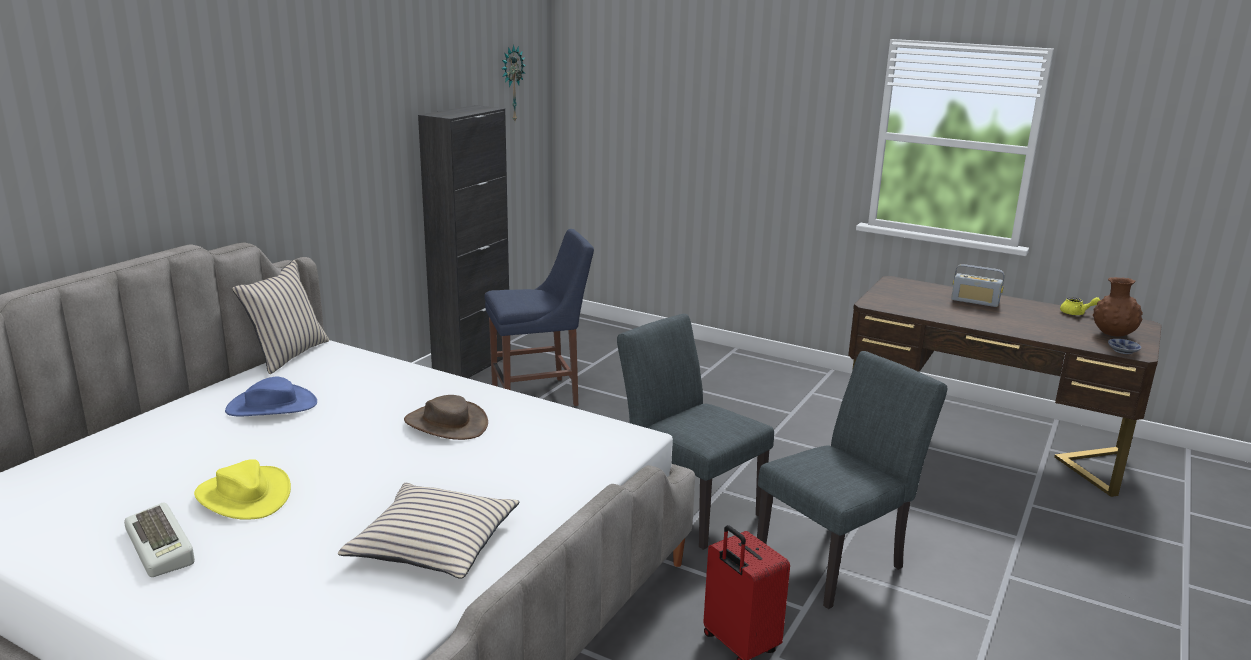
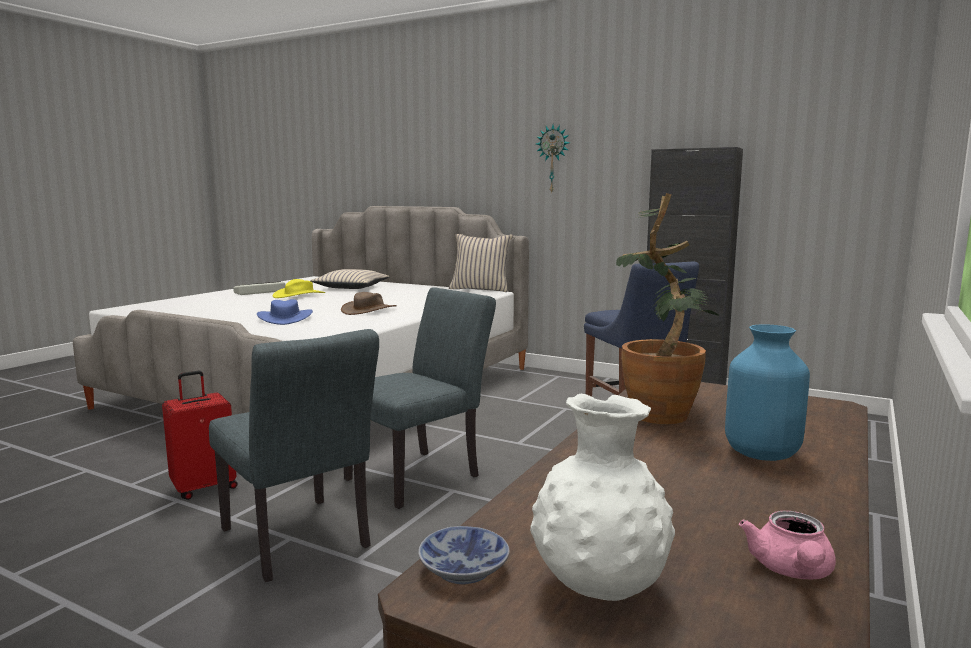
camera: 90 degrees right, 10 degrees down
blue hat [225,376,317,417] -> blue hat moved to [257,299,313,325]
beige pillow [338,483,519,578] -> beige pillow moved to [310,269,390,289]
wall clock [501,45,526,121] -> wall clock moved to [536,125,570,194]
radio [951,264,1005,307] -> blue vase [725,324,810,461]
yellow teapot [1060,297,1100,315] -> pink teapot [739,511,836,579]
brown vase [1093,277,1143,337] -> white vase [530,394,675,601]
none -> potted plant [616,193,719,424]

